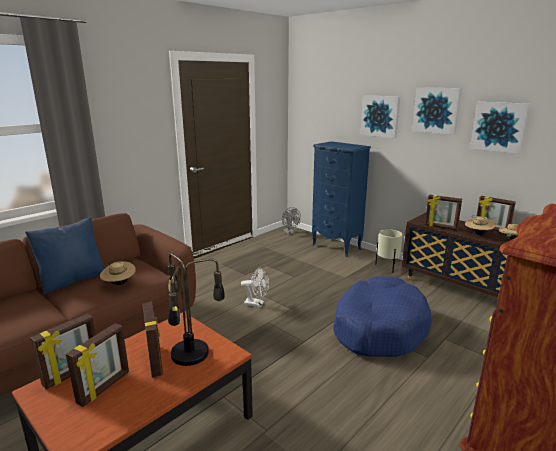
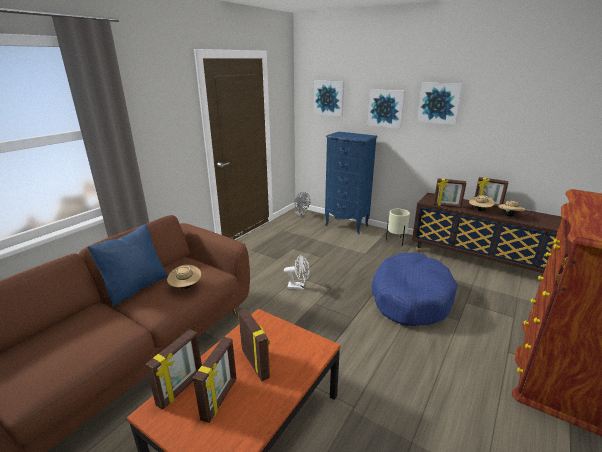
camera: 10 degrees left, 5 degrees up
table lamp [168,253,225,366] -> none
picture [470,102,531,154] -> picture moved to [314,81,344,117]

